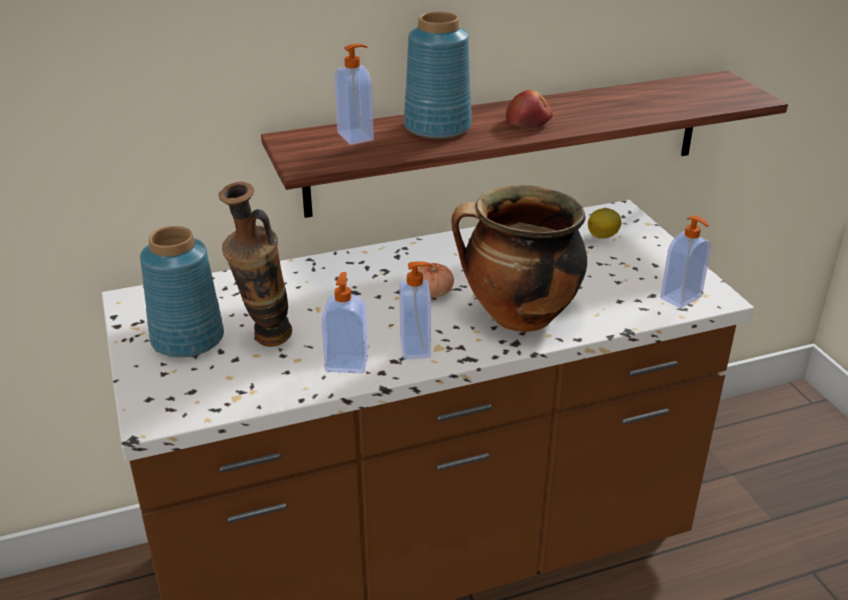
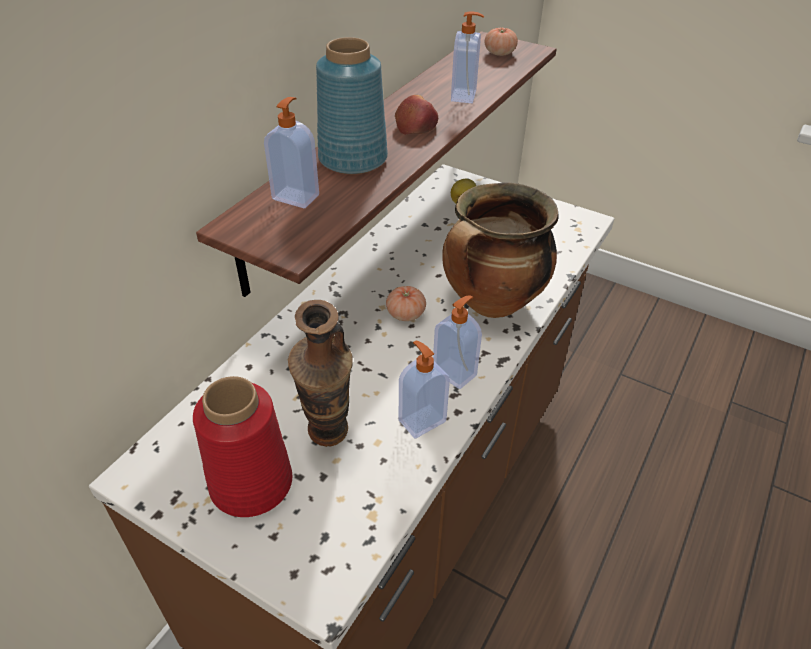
camera: 40 degrees left, 10 degrees up
blue vase [140,226,224,358] -> red vase [193,376,292,517]
soap dispenser [660,215,711,308] -> soap dispenser moved to [451,11,484,103]
none -> tomato [485,28,518,56]

